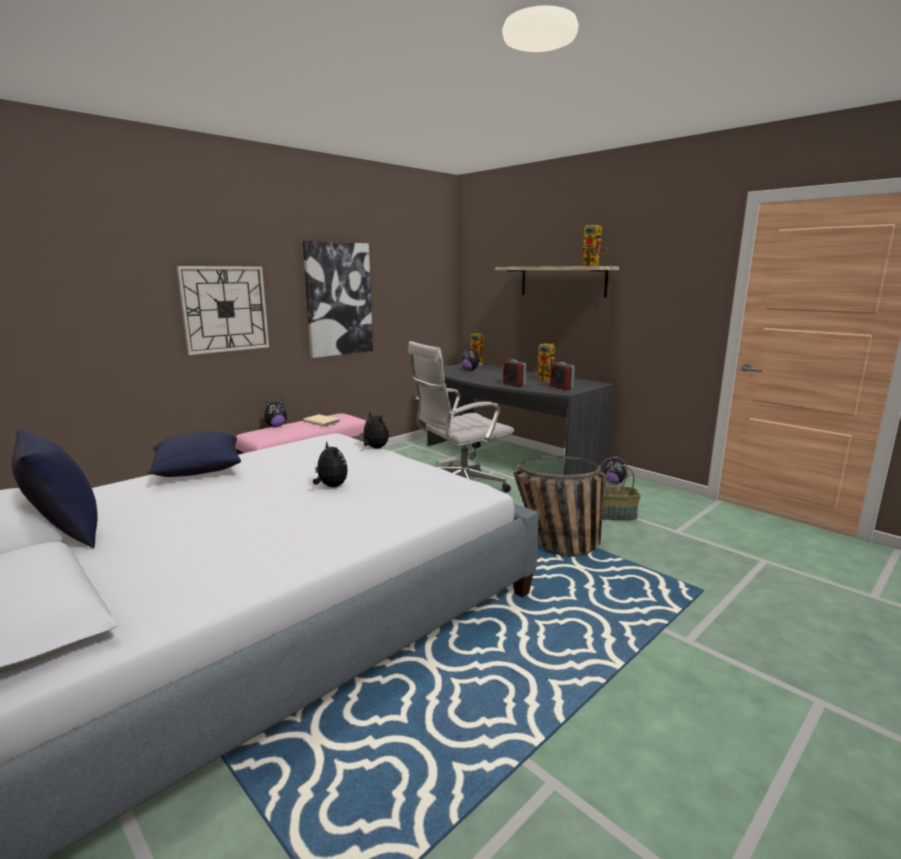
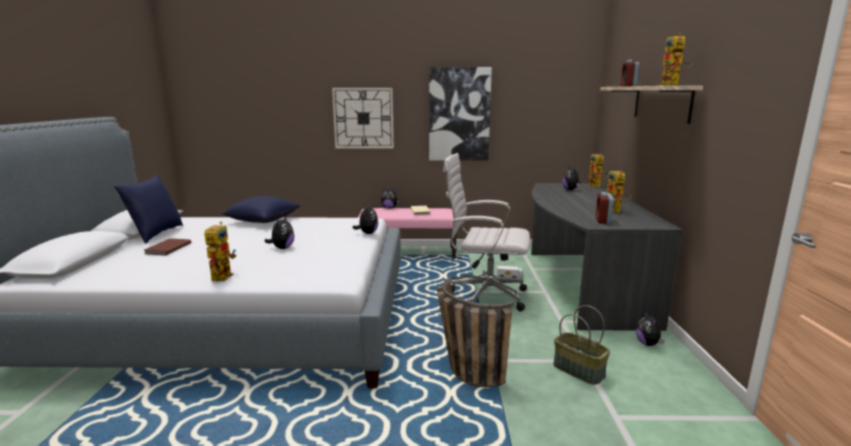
camera: 45 degrees right, 0 degrees up
alarm clock [503,359,526,387] -> alarm clock moved to [620,60,639,87]
none -> brown book [144,238,191,255]
none -> toy robot [204,222,236,282]

